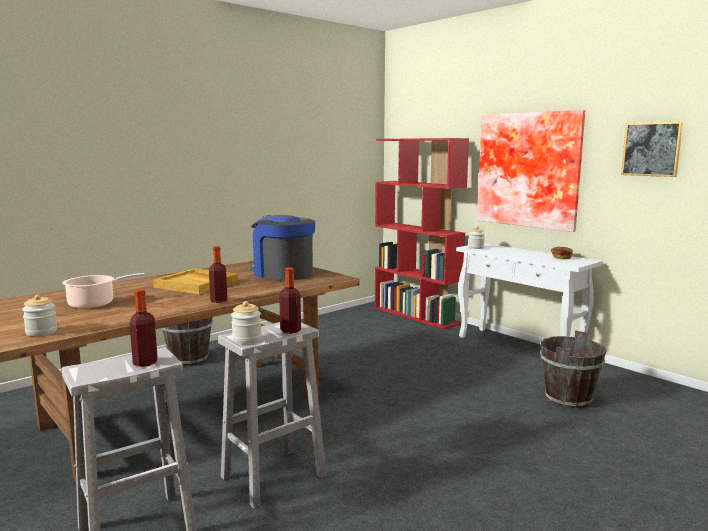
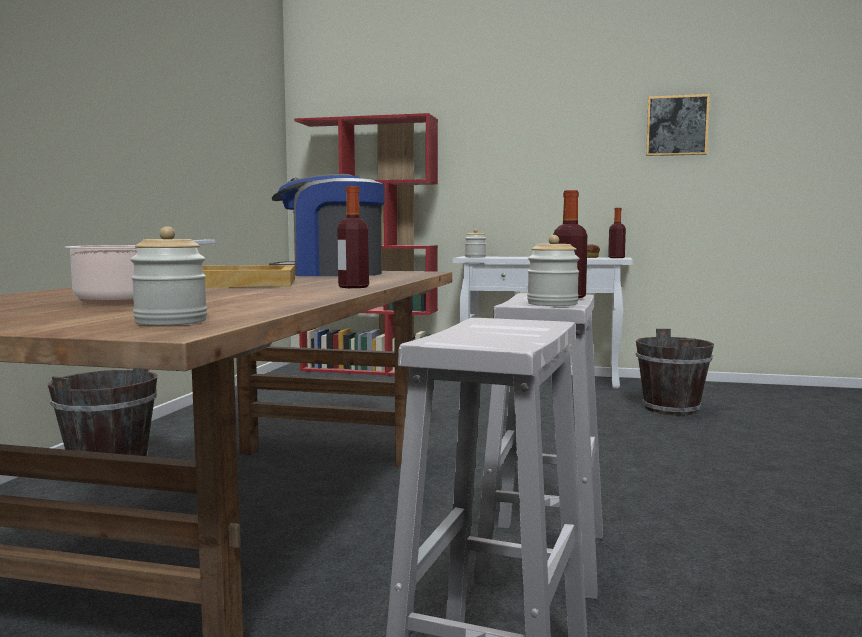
camera: 35 degrees left, 5 degrees down
bottle [129,289,158,367] -> bottle moved to [608,208,626,258]
picture [477,110,585,232] -> none

